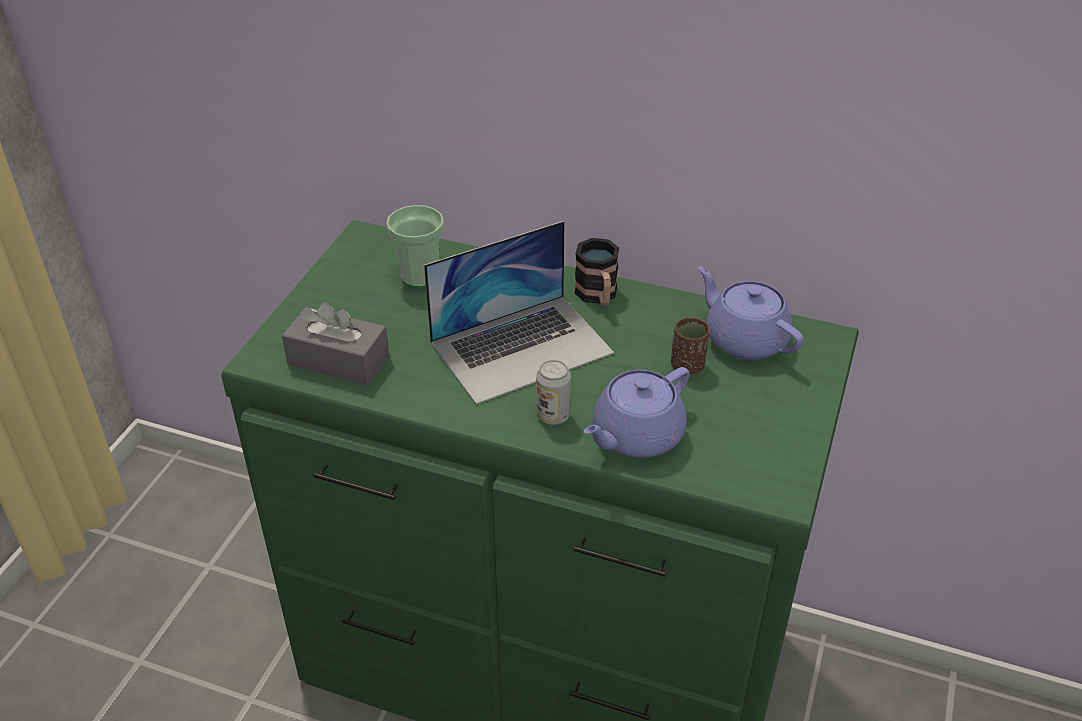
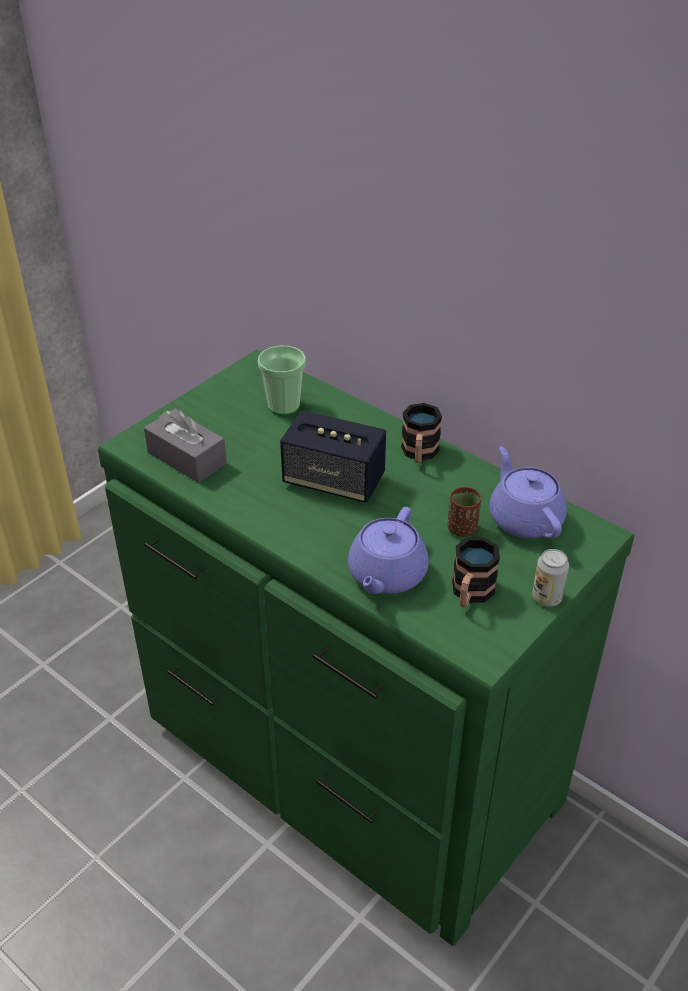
camera: 20 degrees right, 0 degrees up
laptop [424,221,614,405] -> speaker [280,410,386,503]
can [536,360,571,425] -> can moved to [532,549,569,607]
purple teapot [584,367,690,458] -> purple teapot turned 45 degrees counterclockwise [348,507,429,594]
none -> mug [452,537,500,607]

